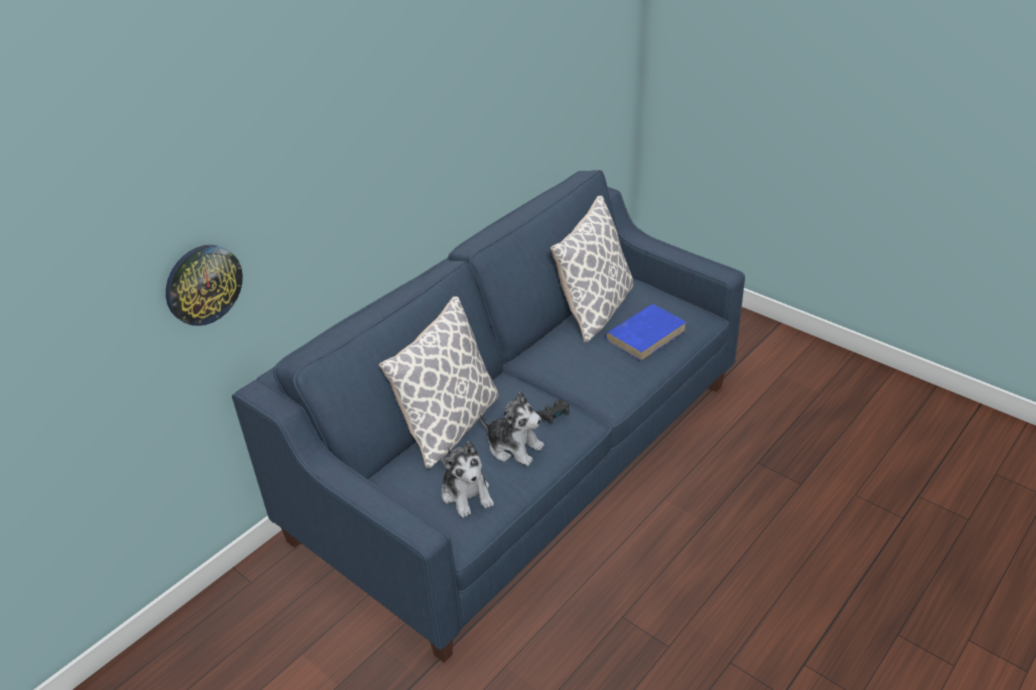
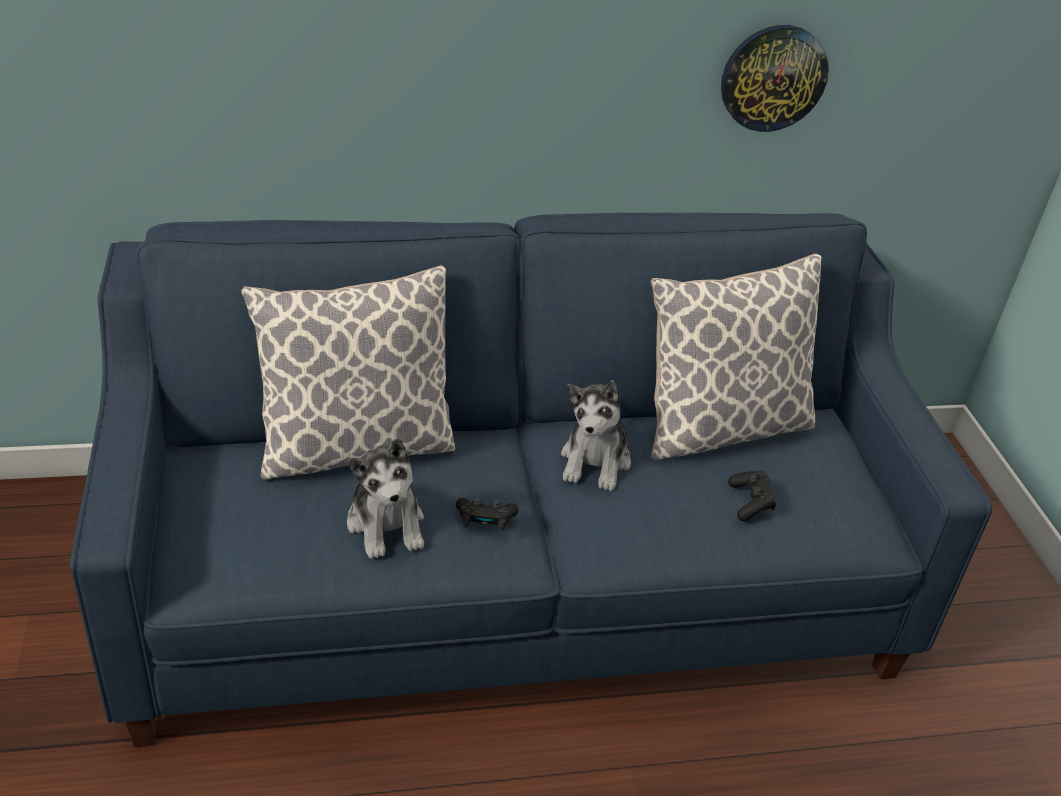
camera: 35 degrees right, 0 degrees up
wall clock [166,245,243,326] -> wall clock moved to [721,25,829,132]
plush toy [441,441,494,518] -> plush toy moved to [561,381,631,491]
blue book [605,304,687,361] -> black game controller [728,470,777,521]

